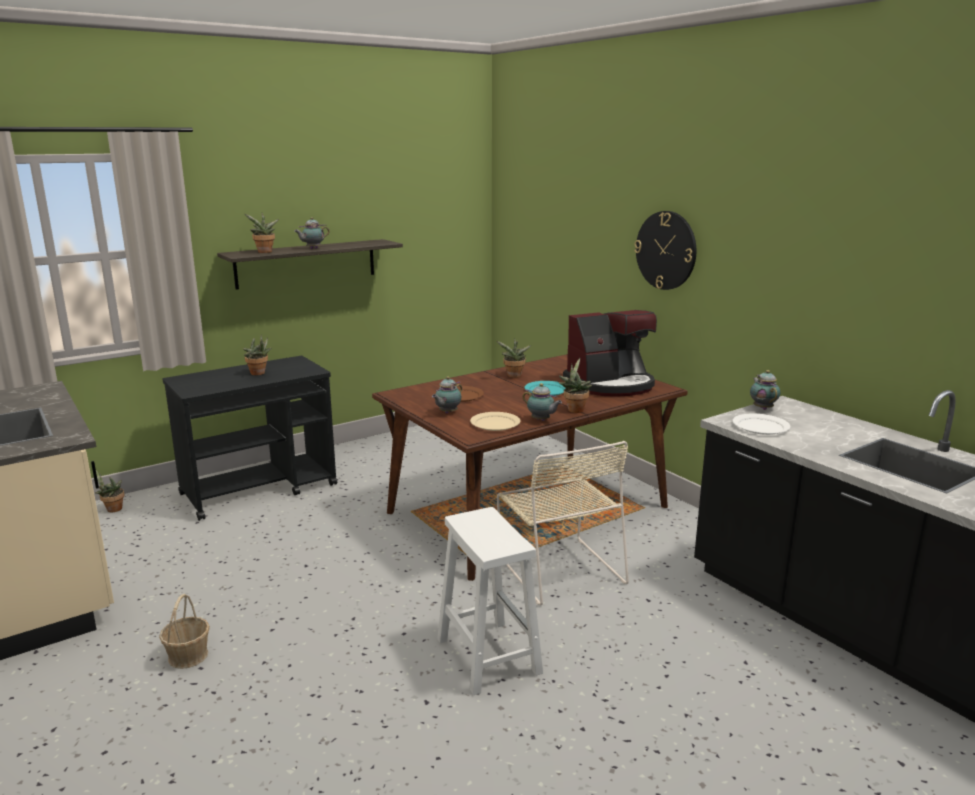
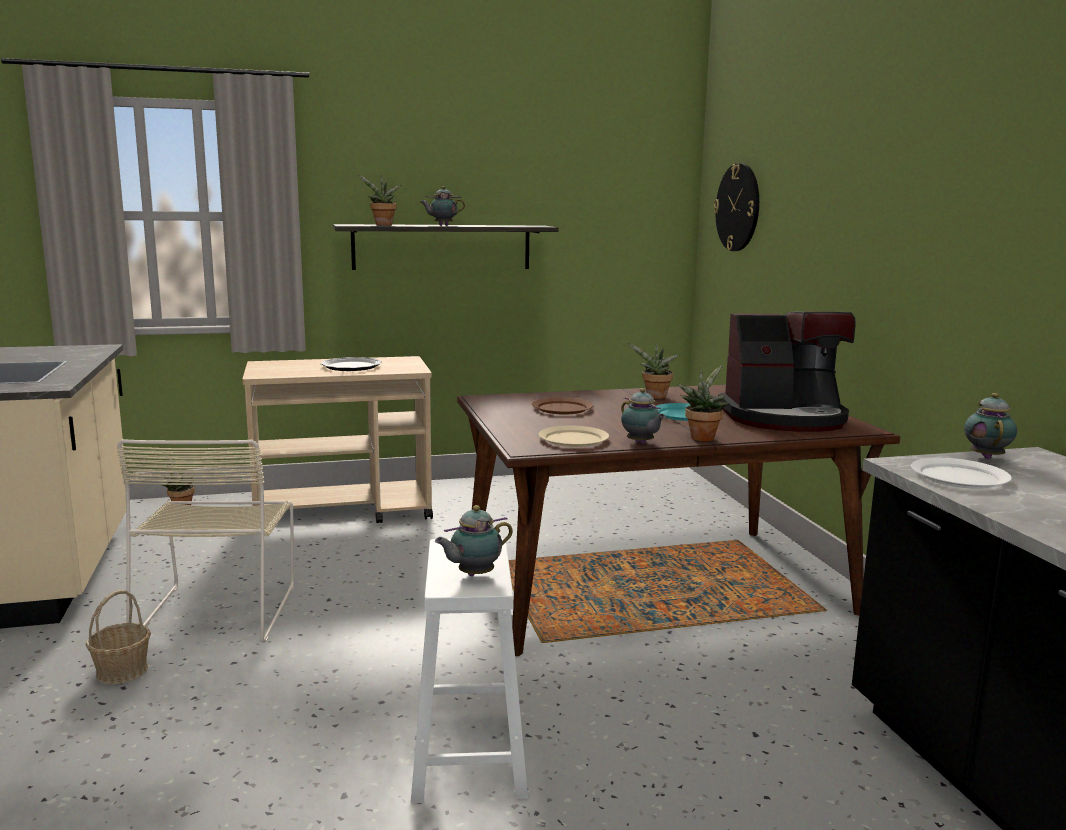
camera: 20 degrees right, 5 degrees down
black cart [162,356,337,521] -> beige cart [242,356,433,523]
potted plant [243,335,271,375] -> plate [320,357,382,371]
teapot [432,376,462,414] -> teapot moved to [435,505,513,576]
beige chair [497,441,629,606] -> beige chair moved to [117,439,294,643]
wall clock [634,211,696,290] -> wall clock moved to [713,163,759,251]

